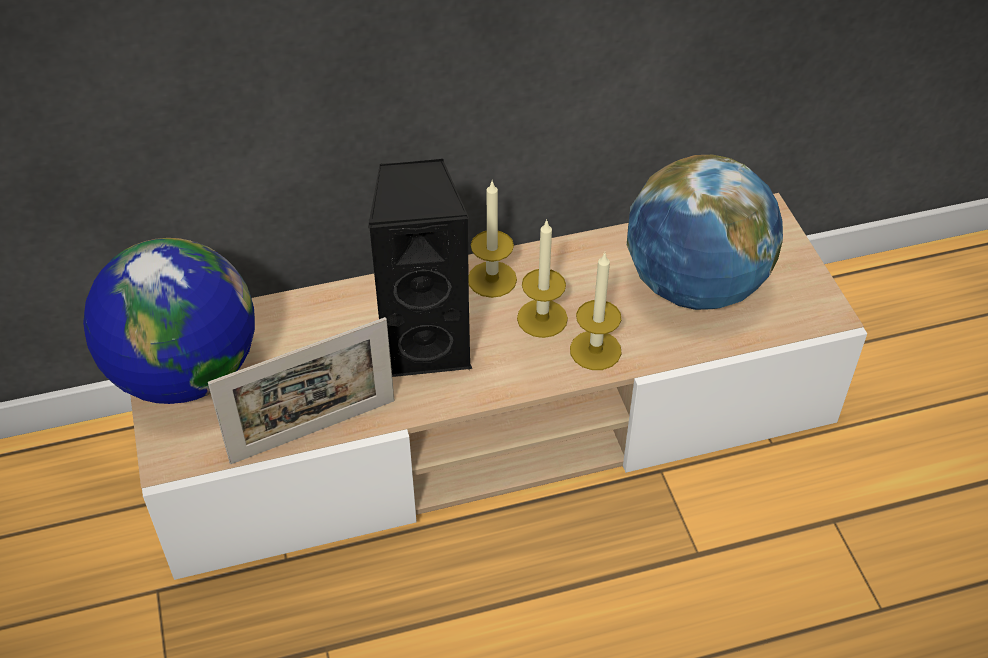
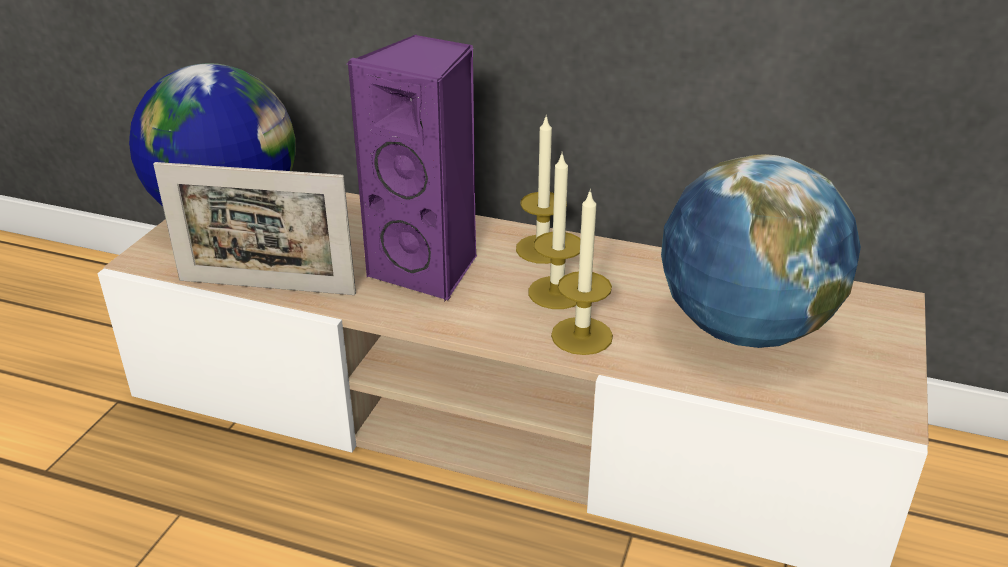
camera: 35 degrees right, 15 degrees down
black speaker [368,159,472,377] -> purple speaker [347,34,477,302]

